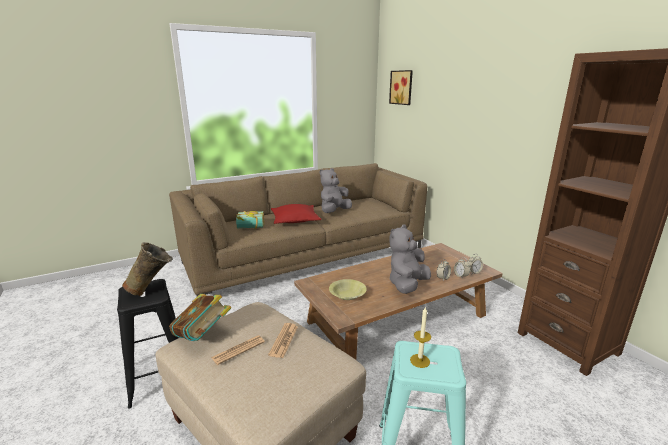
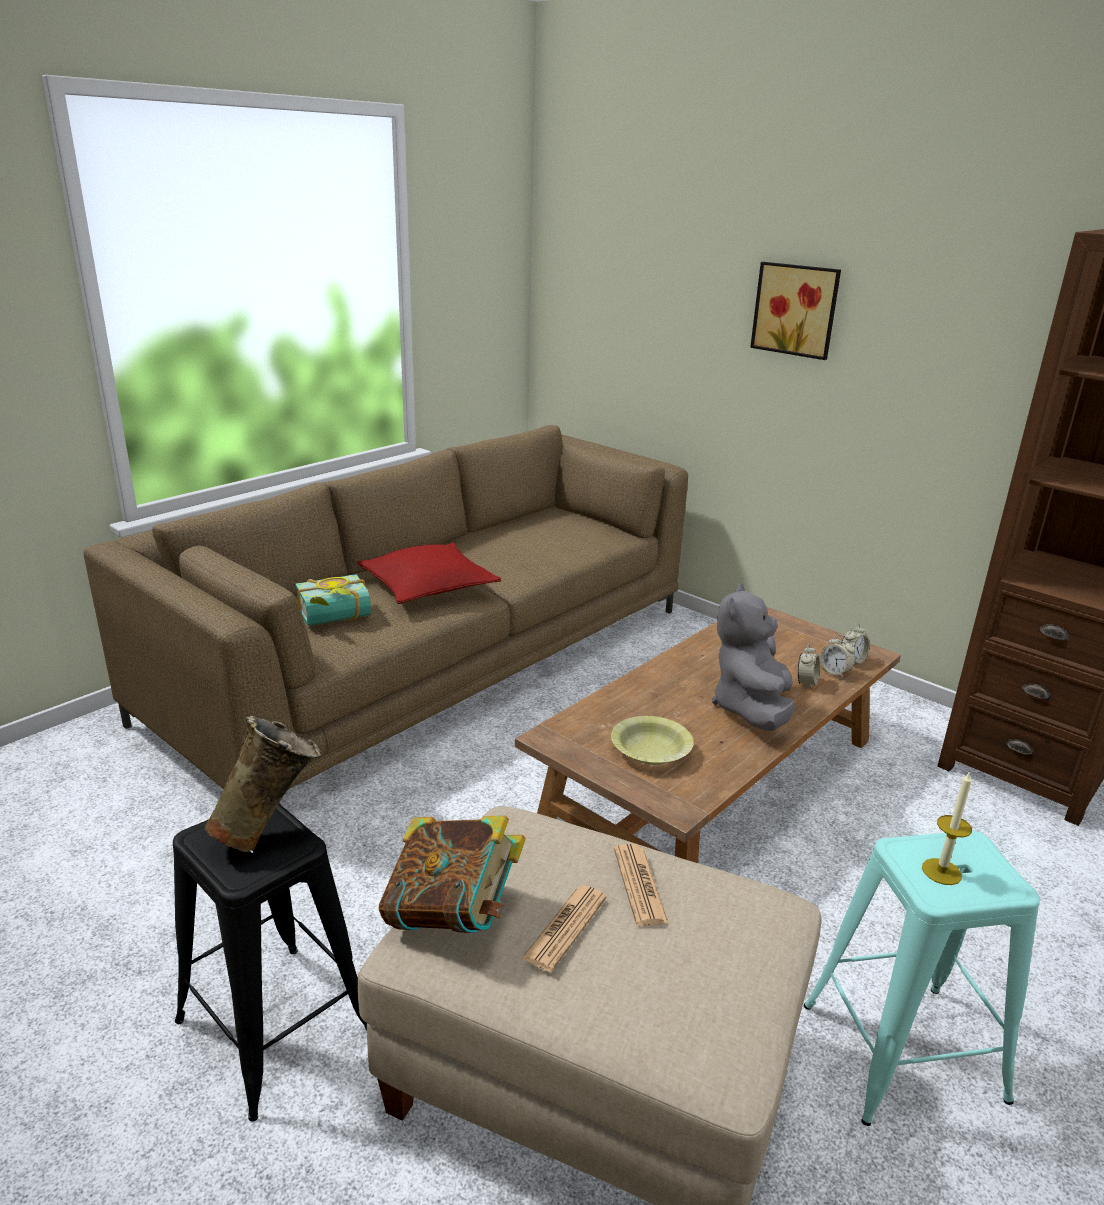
camera: 20 degrees left, 5 degrees up
grey plush toy [320,168,352,213] -> none
picture [389,70,413,105] -> picture moved to [750,262,841,360]

